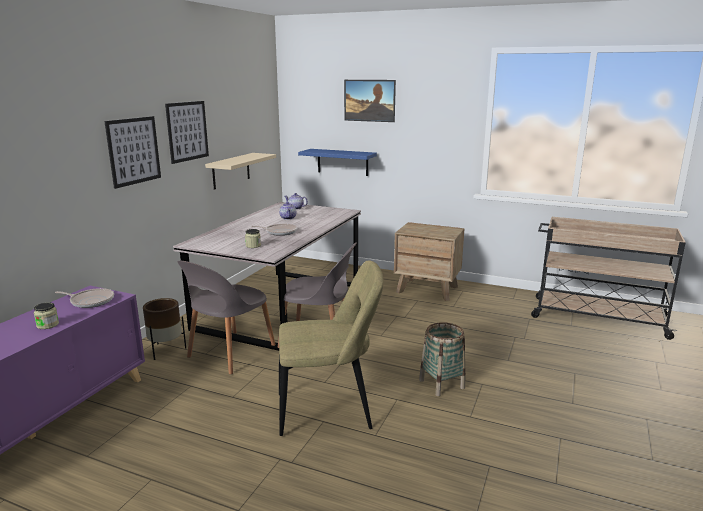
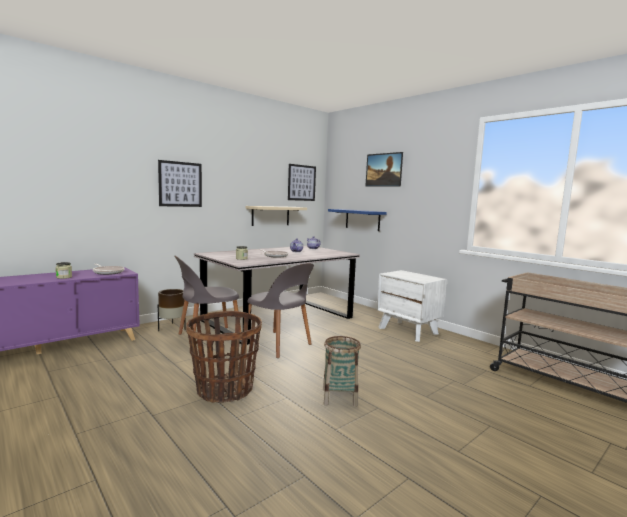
camera: 25 degrees right, 10 degrees down
picture [165,101,209,164] -> picture moved to [288,164,316,201]
beige chair [279,260,383,436] -> basket [186,311,262,403]
brown nightstand [394,222,465,301] -> white nightstand [377,270,447,342]

